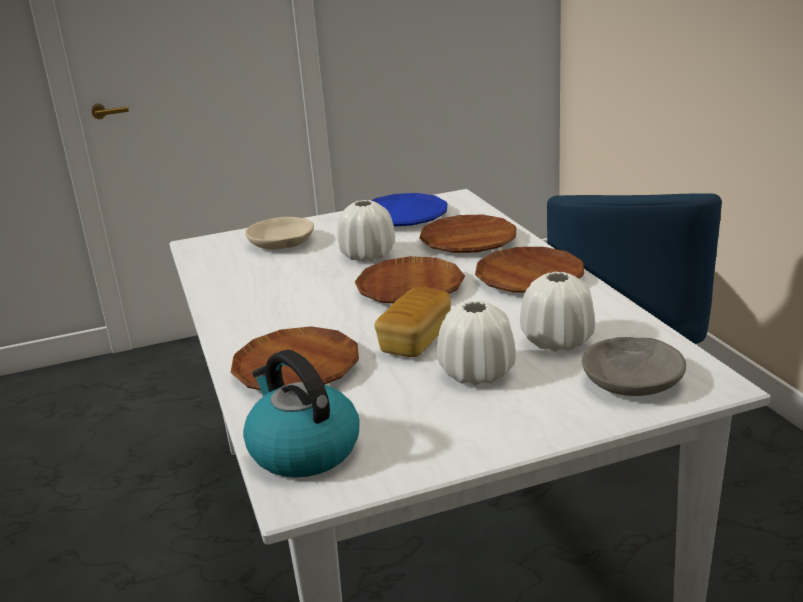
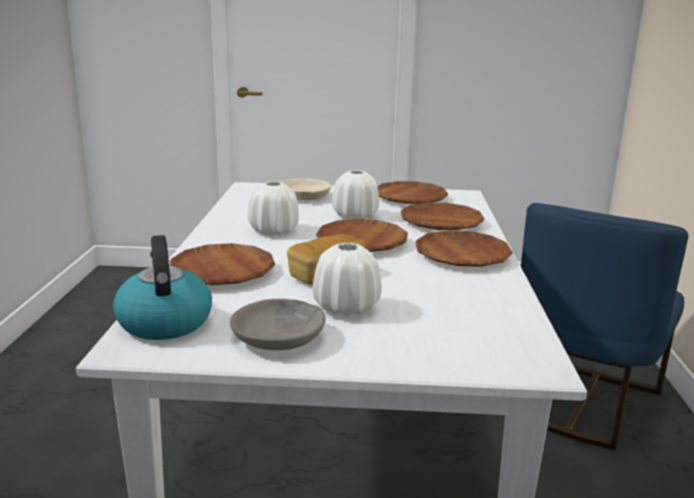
camera: 20 degrees right, 5 degrees down
blue plate [371,193,447,226] -> brown plate [377,181,448,204]
white vase [520,272,595,352] -> white vase moved to [248,181,299,235]
grey bowl [582,337,686,396] -> grey bowl moved to [230,299,325,350]

